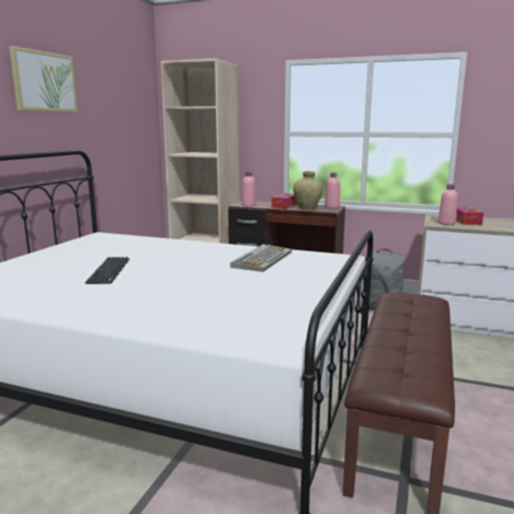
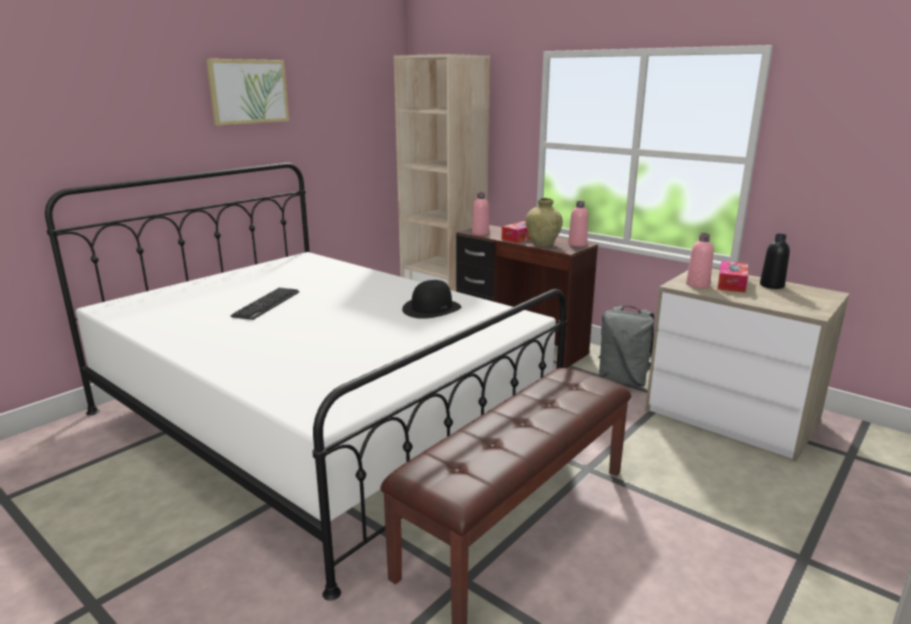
camera: 20 degrees right, 5 degrees up
keyboard [230,244,292,272] -> black hat [402,280,461,319]
none -> black bottle [760,234,790,289]

